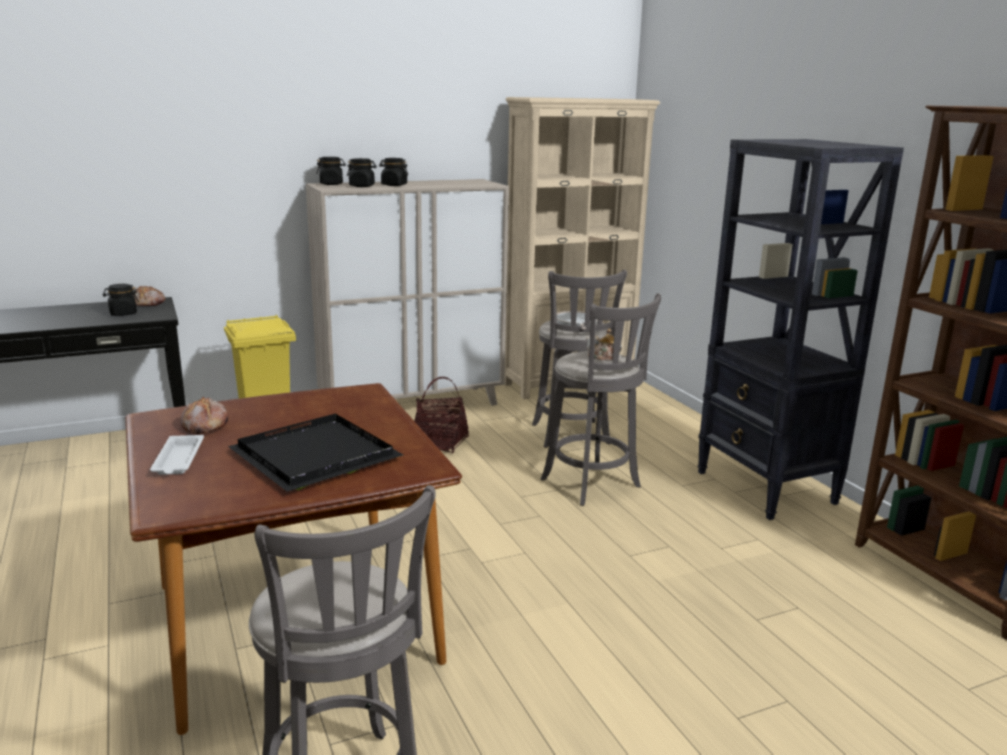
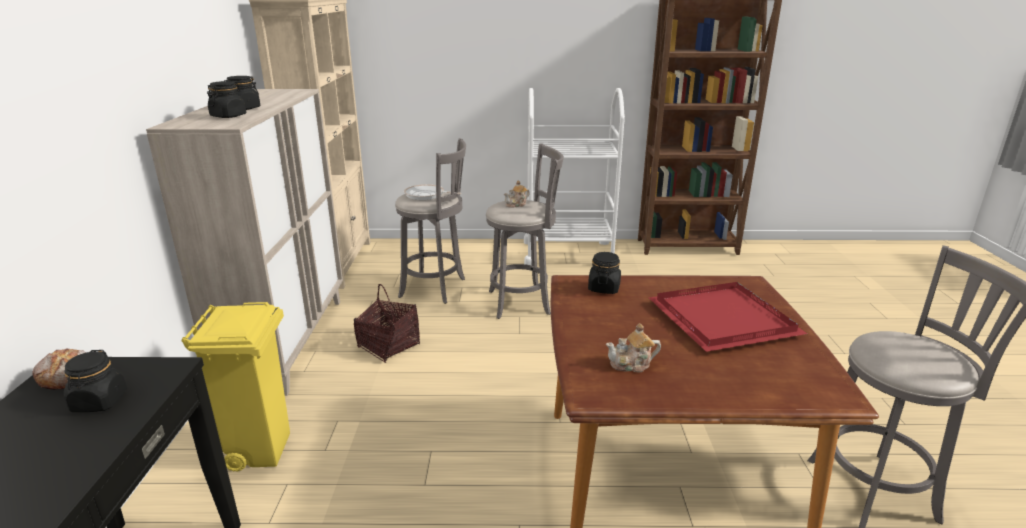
camera: 65 degrees left, 5 degrees up
white tray [150,435,204,475] -> none
bread [180,397,228,434] -> teapot [606,323,661,372]
black tray [228,414,403,492] -> red tray [649,282,807,352]
black jar [316,157,346,185] -> black jar moved to [588,252,621,294]
black bookcase [697,139,904,520] -> white cart [524,88,625,265]

